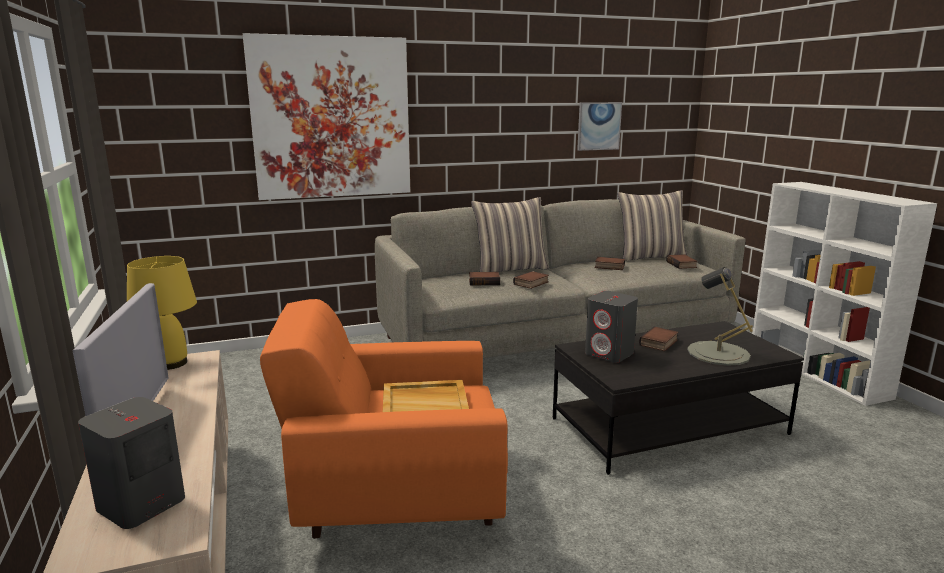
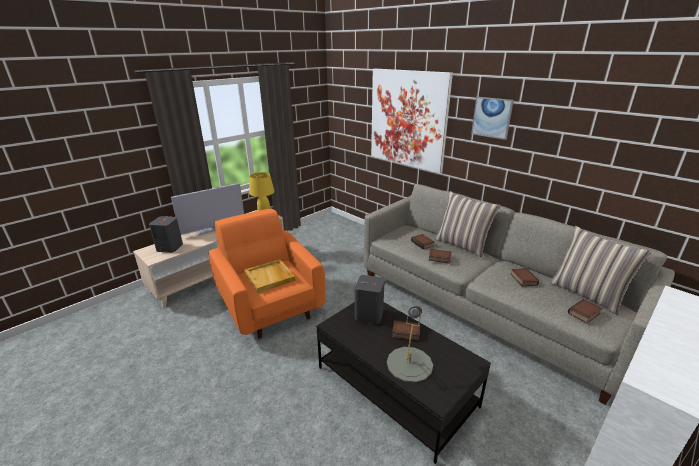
camera: 65 degrees right, 10 degrees up
picture [577,102,622,151] -> picture moved to [471,97,514,140]

